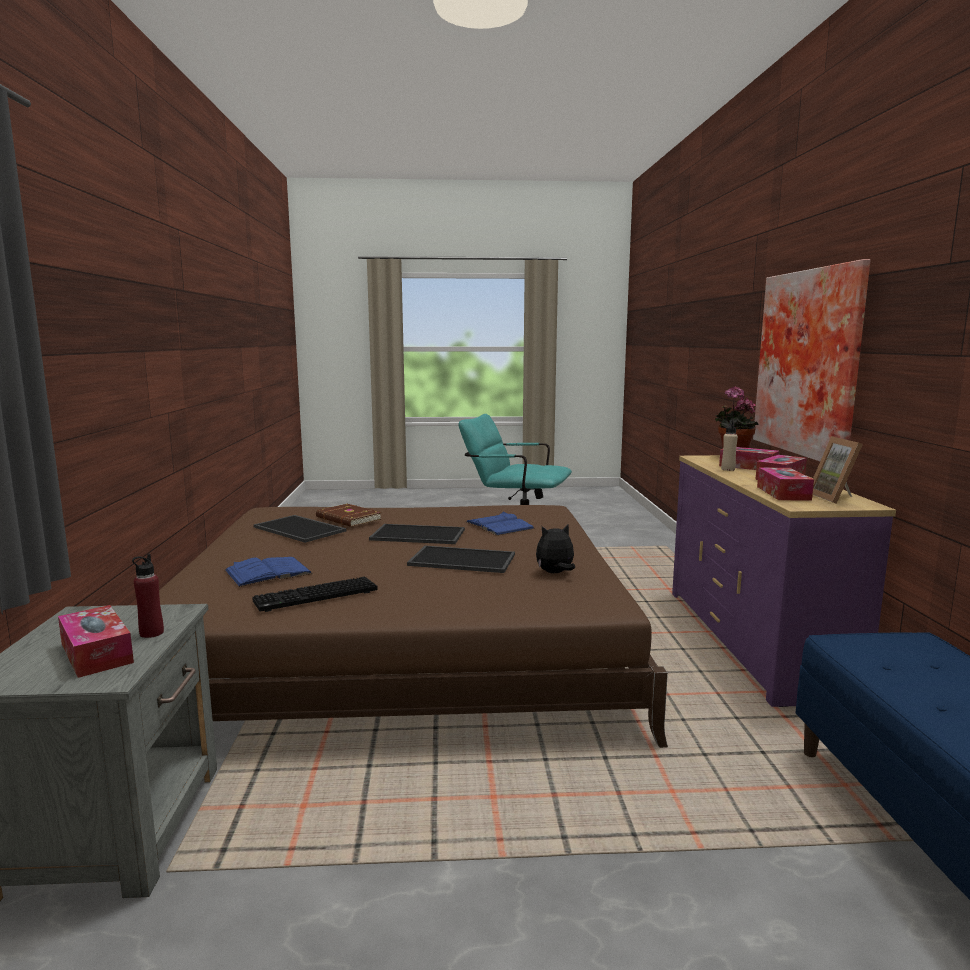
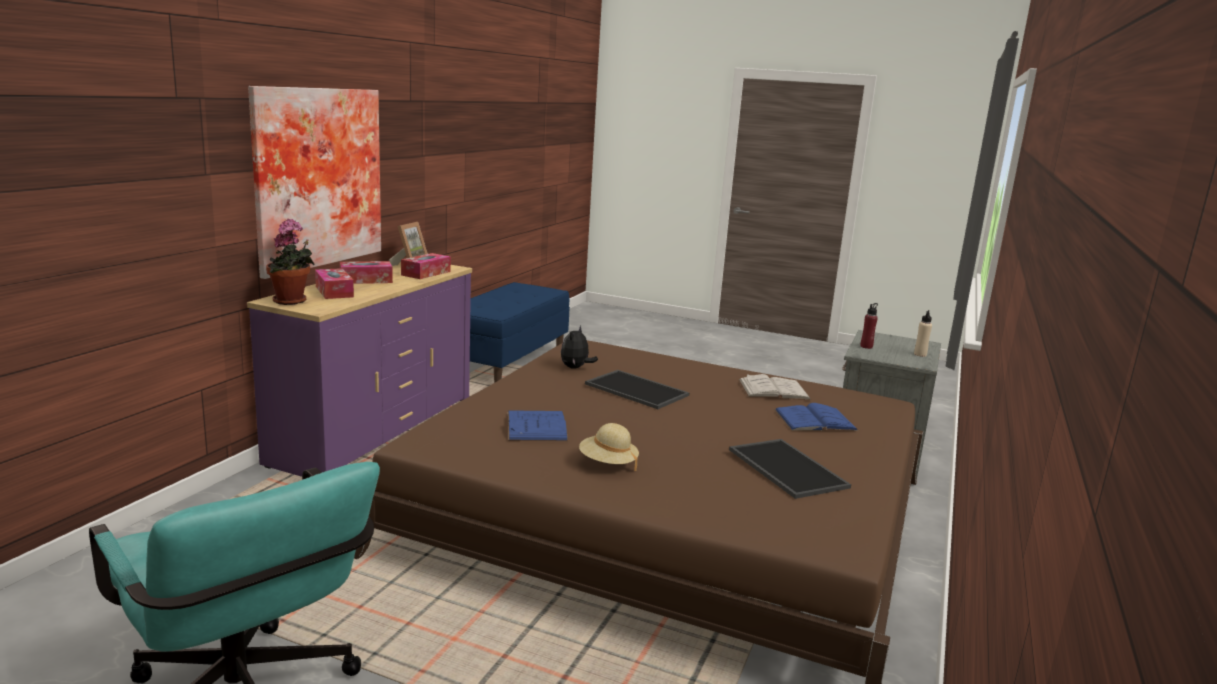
camera: 155 degrees left, 5 degrees up
tissue box [58,605,134,678] -> none
keyboard [252,577,378,612] -> white book [738,374,811,400]
brown book [316,504,382,527] -> none
tray [369,524,465,544] -> none
plush toy [536,524,575,573] -> plush toy turned 105 degrees clockwise [561,325,598,369]
beige bottle [721,420,738,471] -> beige bottle moved to [914,310,932,357]
none -> beige hat [579,423,639,471]

